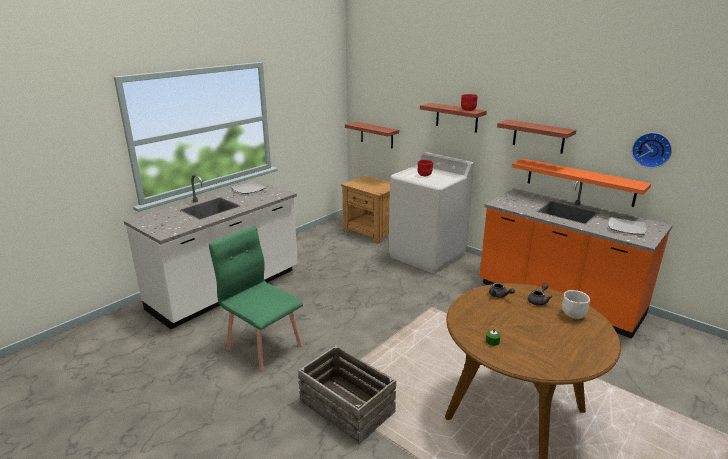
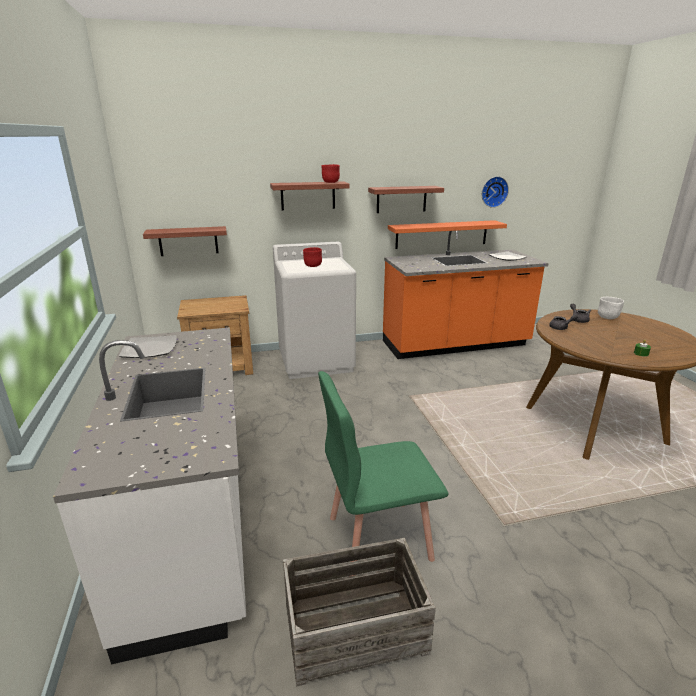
camera: 55 degrees left, 0 degrees up
crate [298,345,396,445] -> crate moved to [283,538,436,687]

